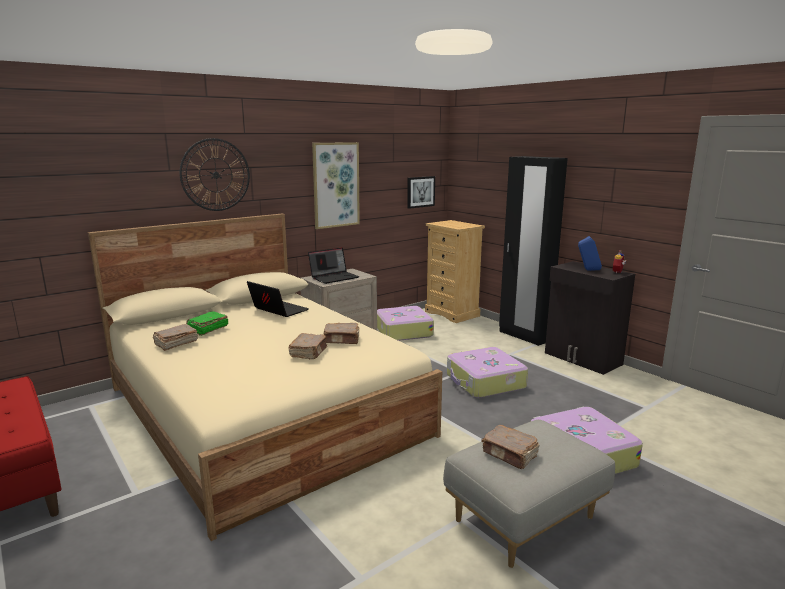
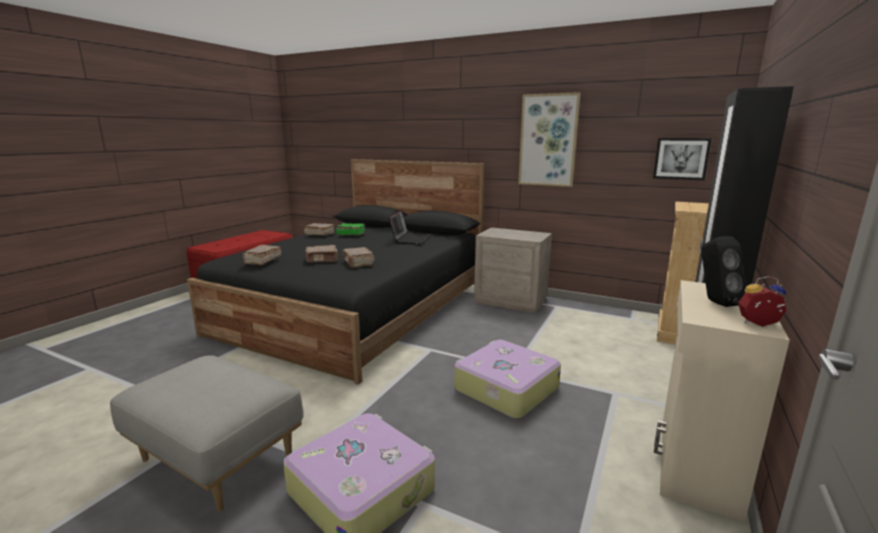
camera: 65 degrees right, 0 degrees up
beige bed [88,213,442,541] -> black bed [187,159,485,385]
wall clock [180,138,250,211] -> none
laptop [308,248,359,284] -> none
suitcase [377,306,434,341] -> none
brown book [481,425,539,469] -> brown book moved to [242,245,281,265]
black cabinet [545,261,635,375] -> beige cabinet [654,280,790,522]
blue speaker [578,236,602,271] -> black speaker [701,236,746,307]

